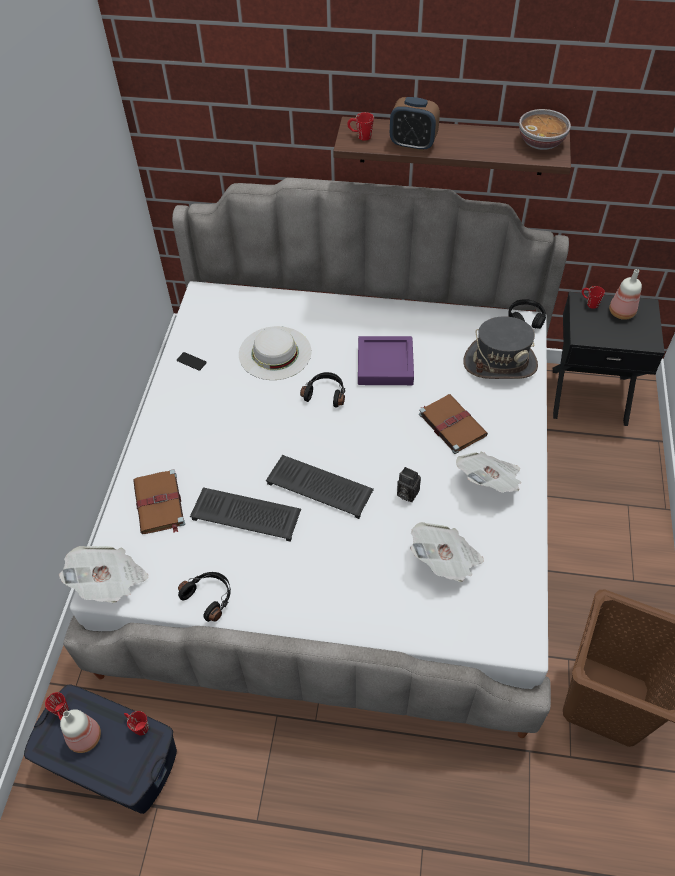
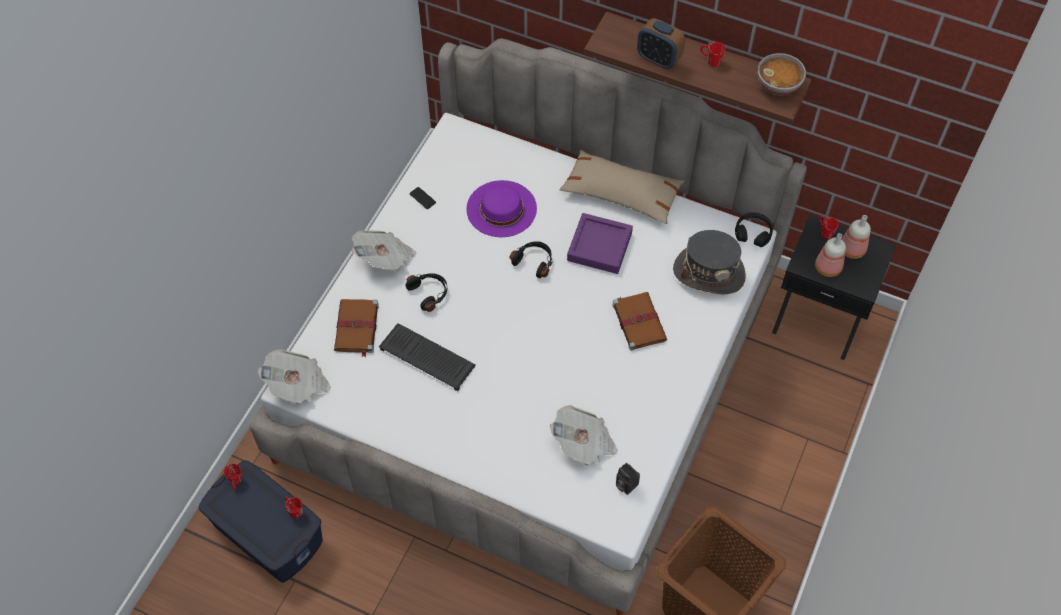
camera: 15 degrees right, 5 degrees up
bottle [60,709,101,753] -> bottle moved to [815,233,846,277]
black headphones [178,572,231,622] -> black headphones moved to [406,273,447,312]
white hat [239,326,312,380] -> purple hat [466,180,537,237]
keyboard [266,455,374,519] -> none
red mug [347,112,374,141] -> red mug moved to [700,42,725,67]
camera [397,467,421,503] -> camera moved to [616,463,640,495]
newspaper [456,451,521,493] -> newspaper moved to [352,230,416,271]
none -> beige pillow [559,150,685,224]

